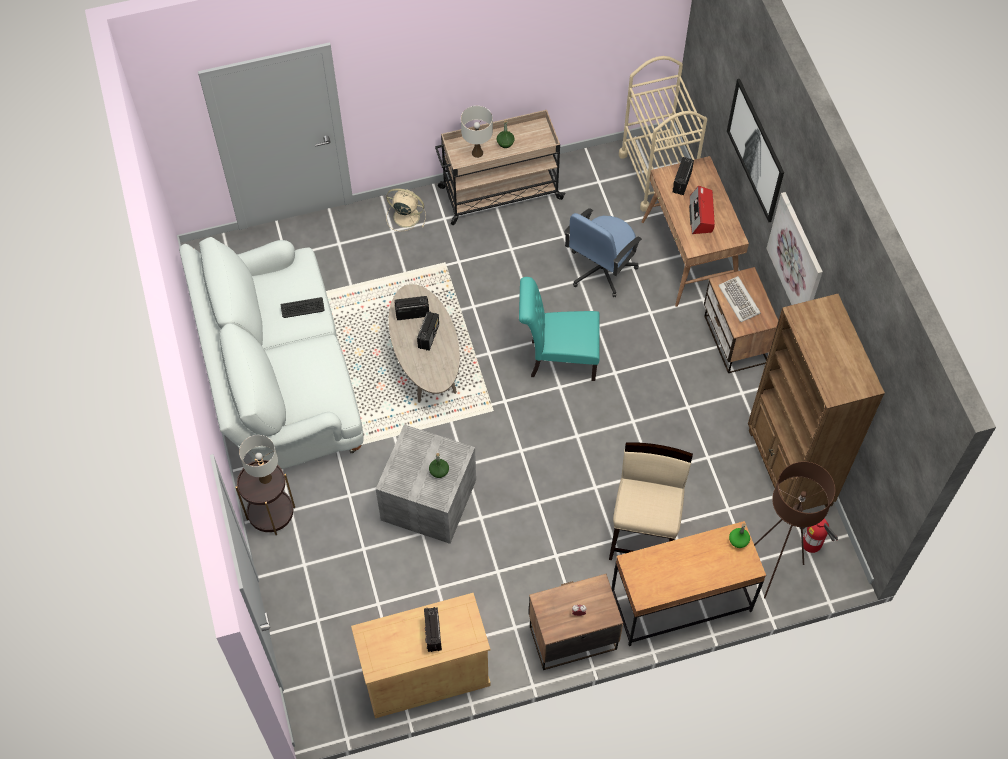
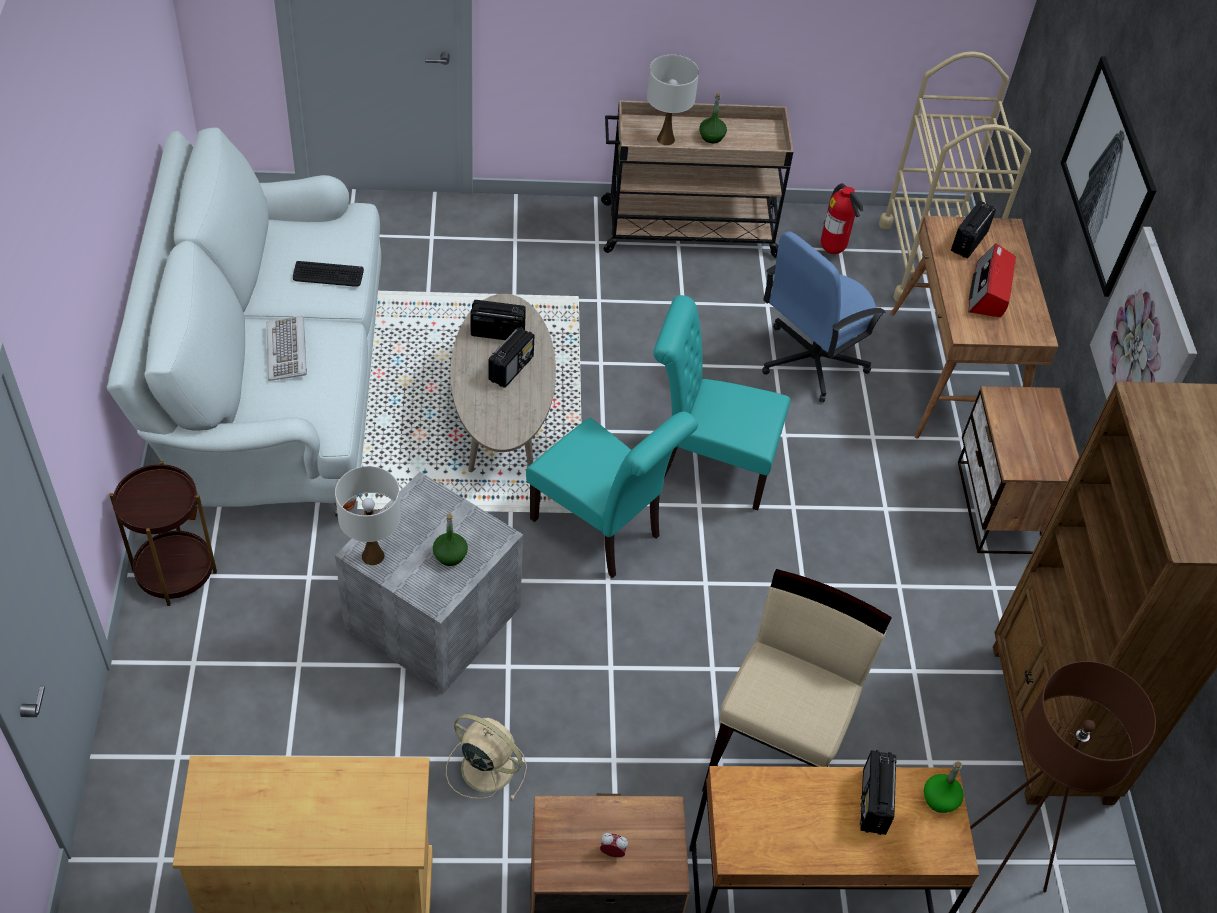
camera: 10 degrees right, 10 degrees down
white table lamp [239,435,278,484] -> white table lamp moved to [335,466,401,565]
beige fan [386,188,426,231] -> beige fan moved to [446,714,527,800]
radio [424,607,442,652] -> radio moved to [860,750,897,835]
keyboard [719,276,761,322] -> keyboard moved to [266,316,307,381]
fire extinguisher [800,519,838,553] -> fire extinguisher moved to [821,183,863,254]
none -> turquoise chair [526,412,698,578]

